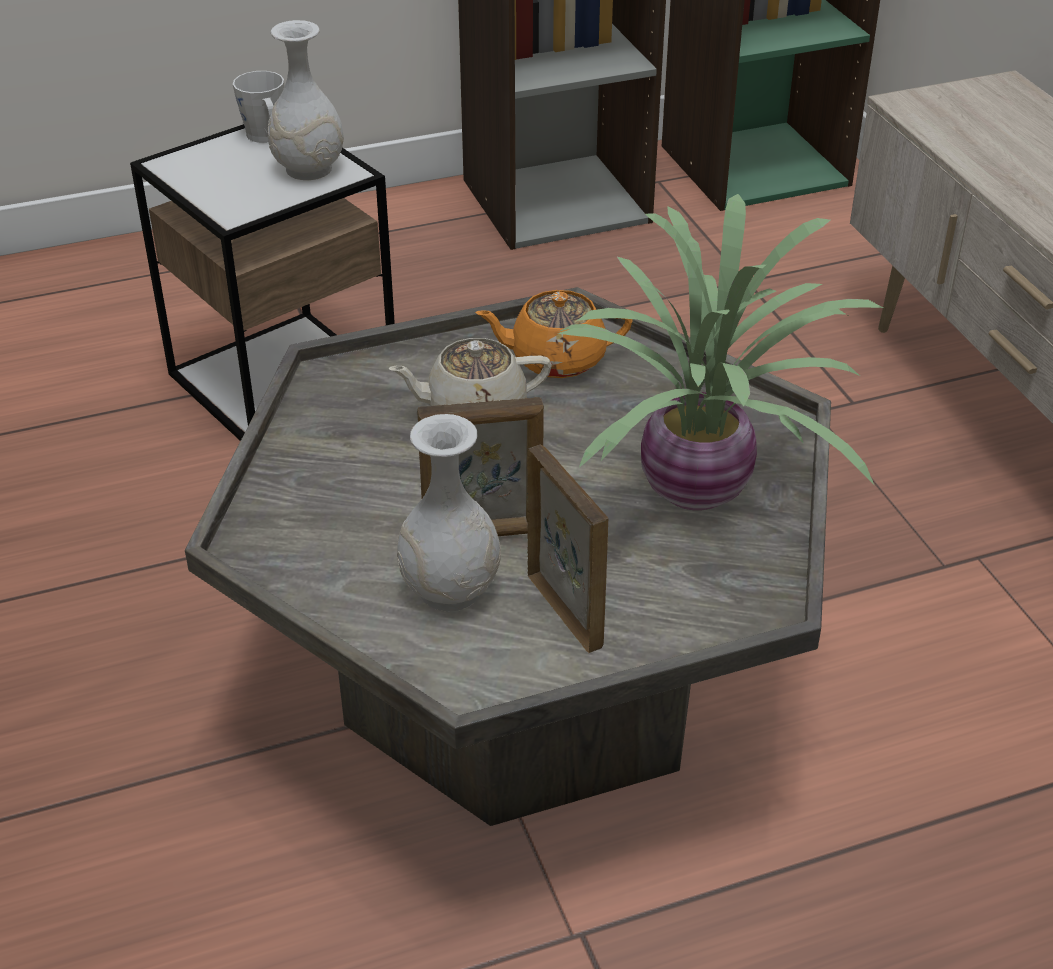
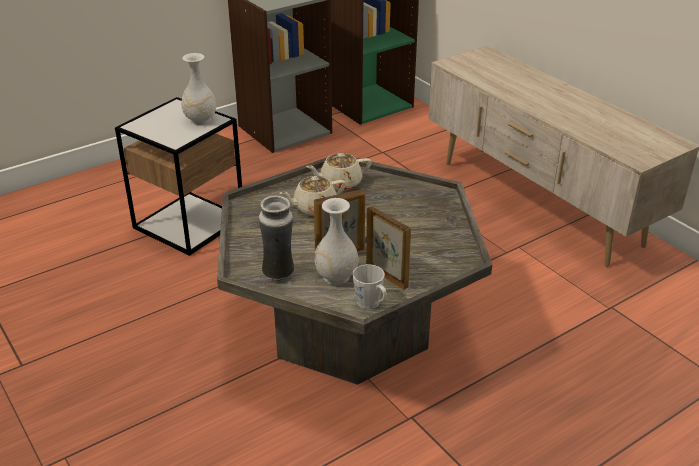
camera: 15 degrees left, 5 degrees down
grey mug [233,71,284,143] -> grey mug moved to [353,264,387,309]
orange teapot [475,290,633,378] -> beige teapot [306,153,372,191]
potted plant [557,194,884,510] -> none
none -> vase [259,195,294,281]

